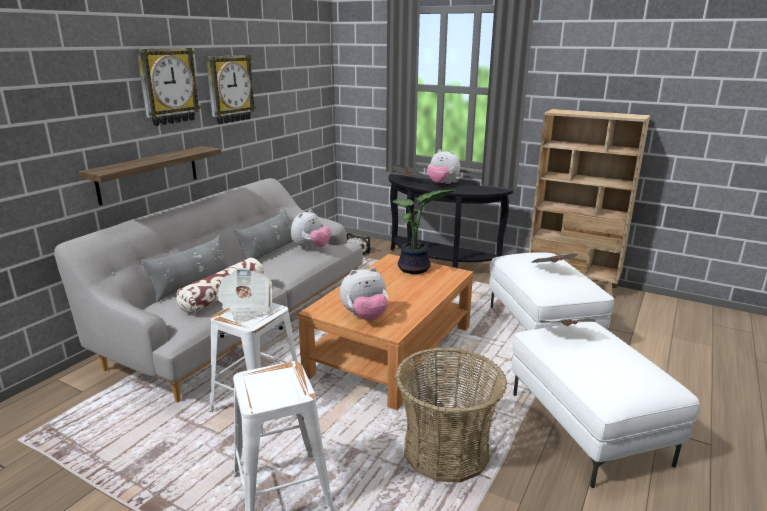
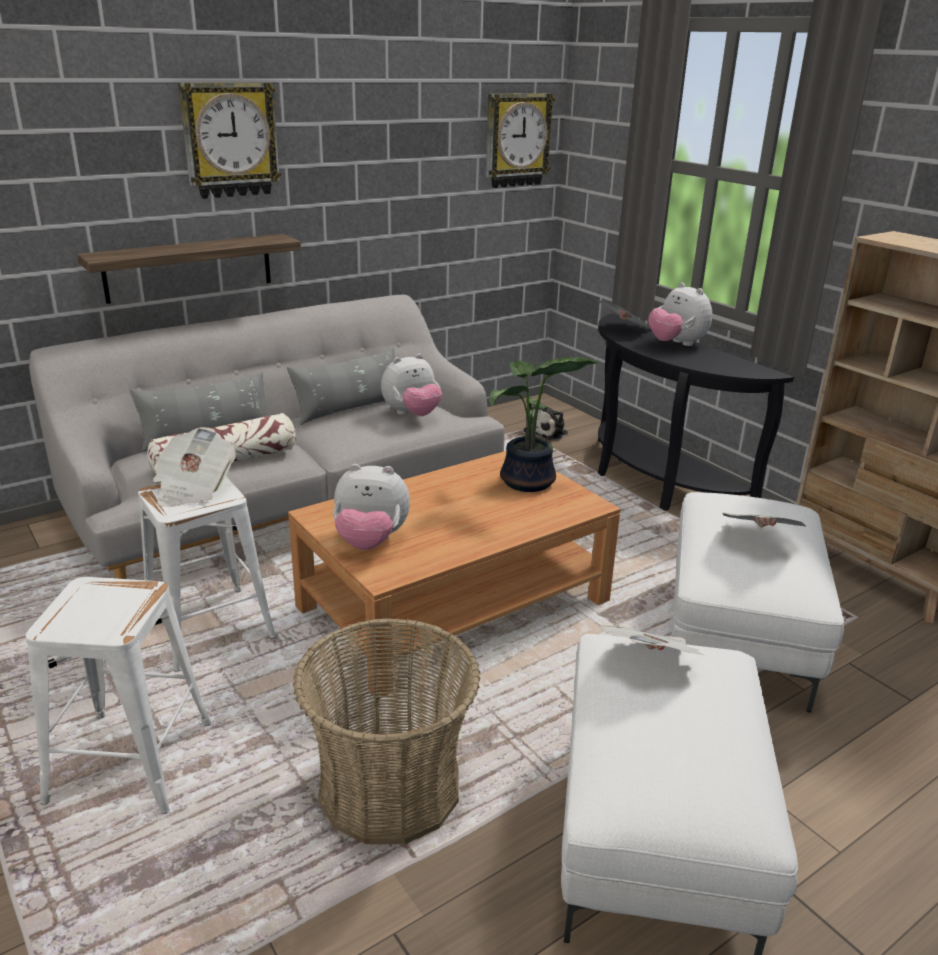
camera: 25 degrees right, 5 degrees up
wall clock [206,55,256,124] -> wall clock moved to [486,93,555,188]

